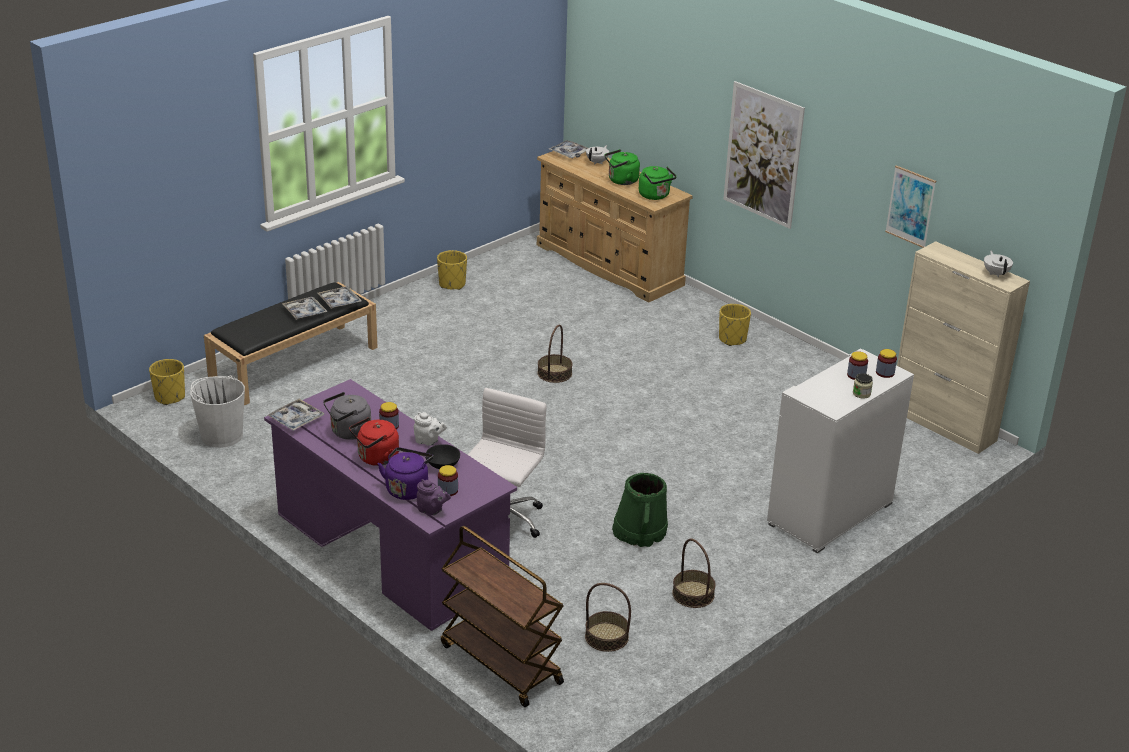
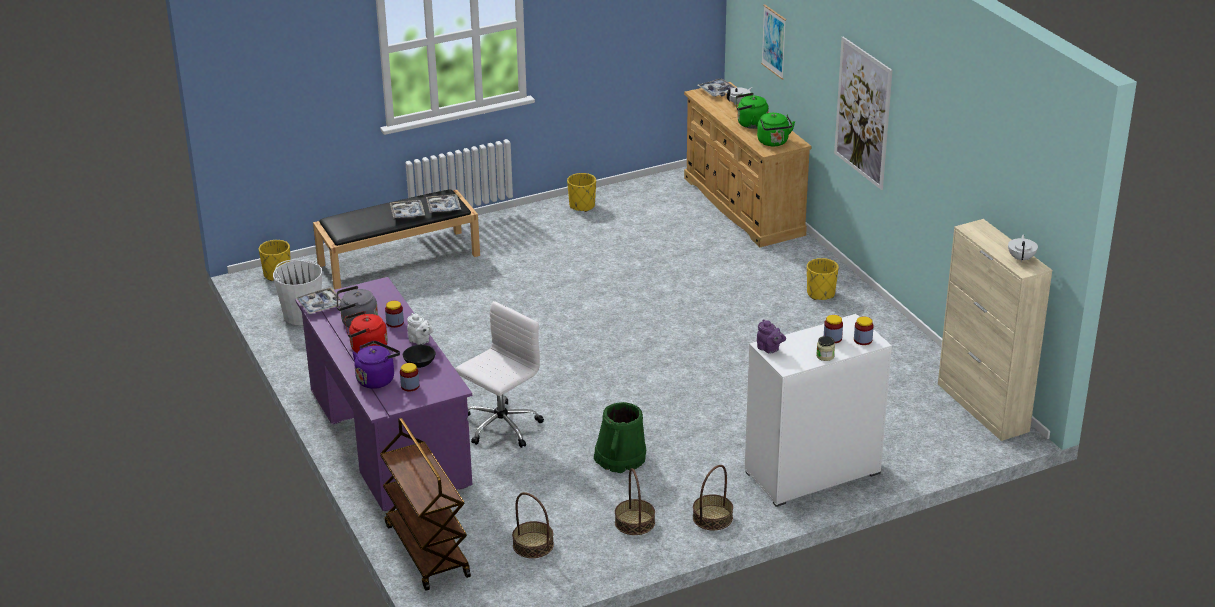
camera: 20 degrees right, 0 degrees up
purple teapot [417,479,451,515] -> purple teapot moved to [757,319,786,354]
basket [538,325,573,383] -> basket moved to [693,465,733,530]
picture [885,165,936,248] -> picture moved to [761,5,786,79]

